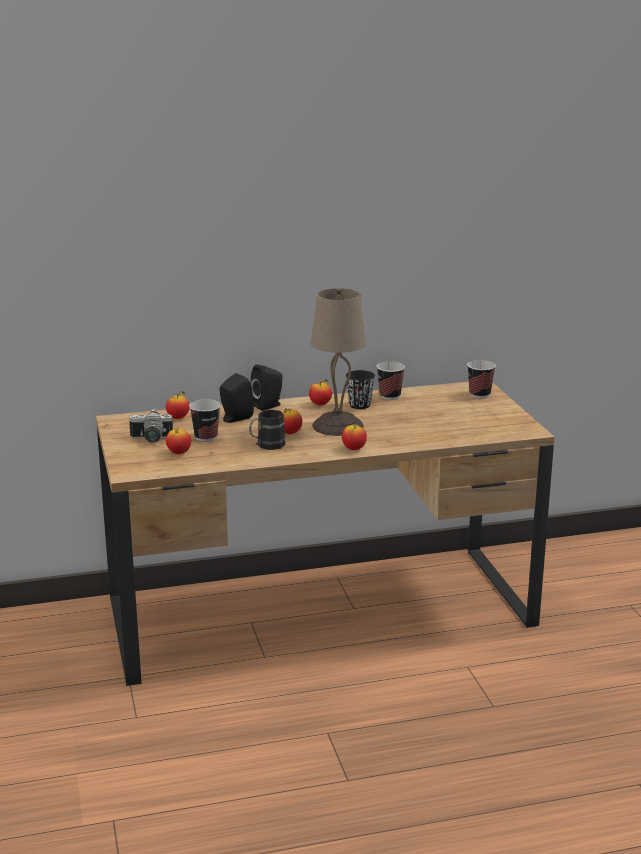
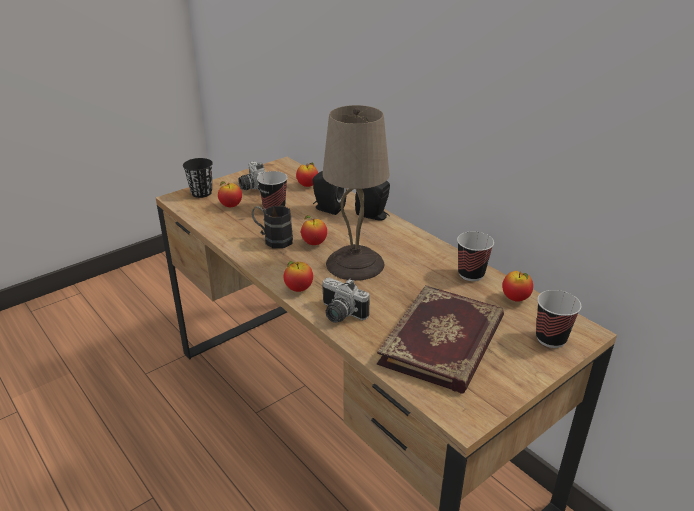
camera: 65 degrees right, 10 degrees up
apple [309,379,332,405] -> apple moved to [502,271,533,302]
black cup [346,370,375,409] -> black cup moved to [183,158,213,198]
none -> camera [322,277,370,323]
none -> book [377,285,504,393]

